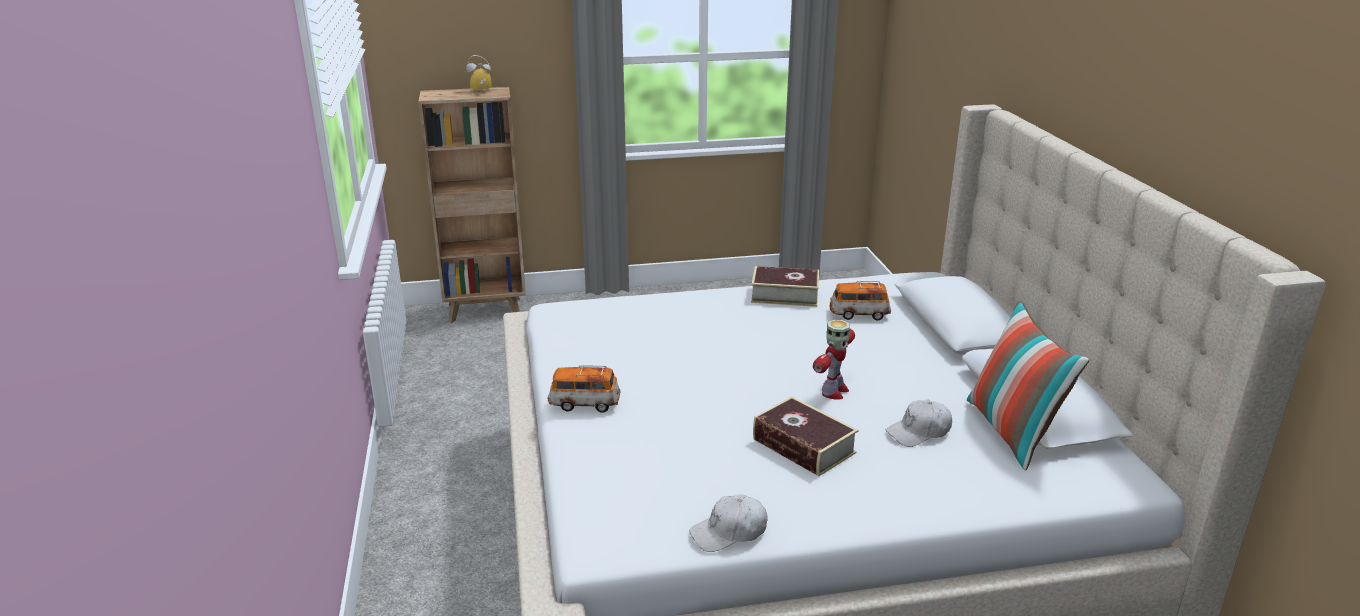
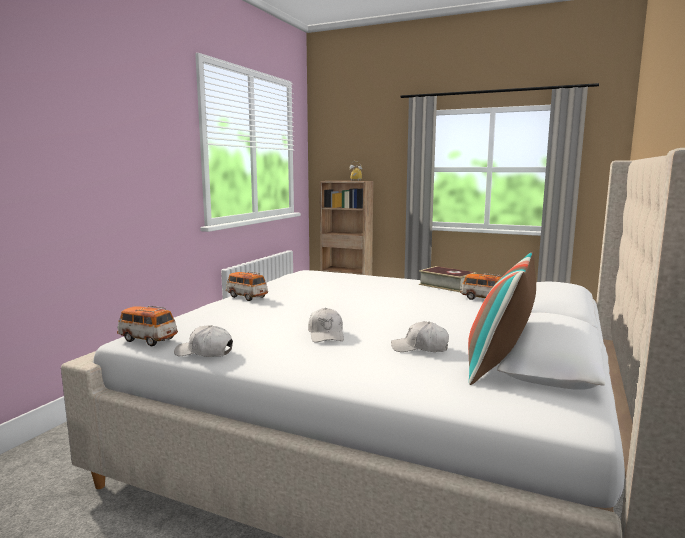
camera: 35 degrees right, 15 degrees down
book [753,396,858,476] -> white cap [308,308,344,343]
toy robot [813,320,855,400] -> none
none -> toy car [117,306,178,346]

